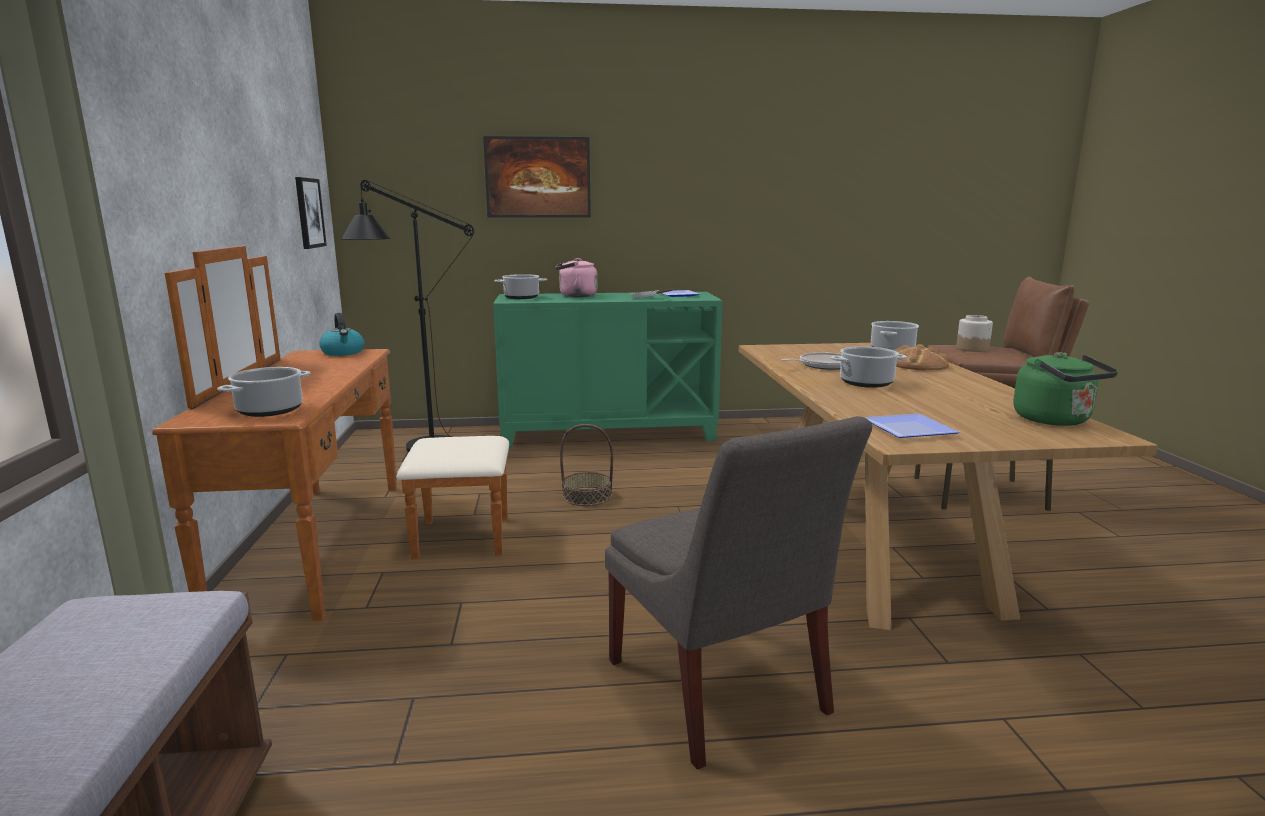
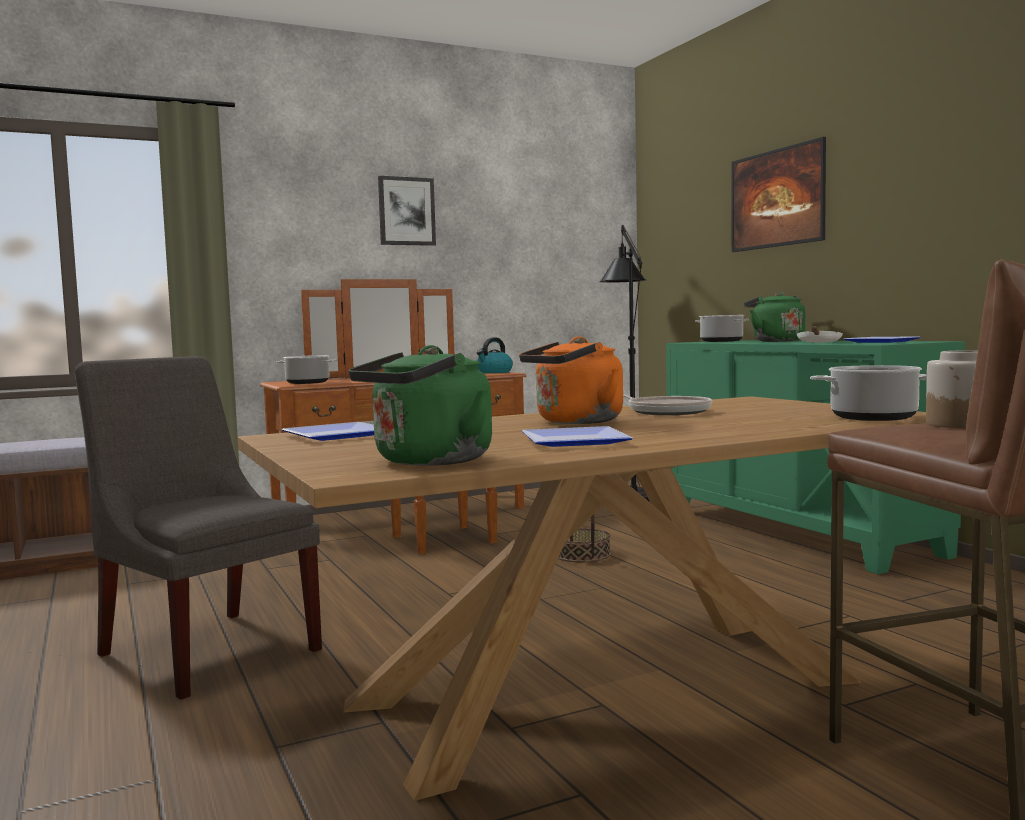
camera: 70 degrees right, 10 degrees down
picture [295,177,327,249] -> picture moved to [378,176,436,246]
pink kettle [556,258,598,297] -> green kettle [744,292,805,342]
grey chair [605,416,872,769] -> grey chair turned 90 degrees clockwise [74,356,322,699]
cooking pot [830,346,907,388] -> orange kettle [519,337,623,424]
bread [893,344,949,370] -> none
none -> plate [522,426,633,447]

